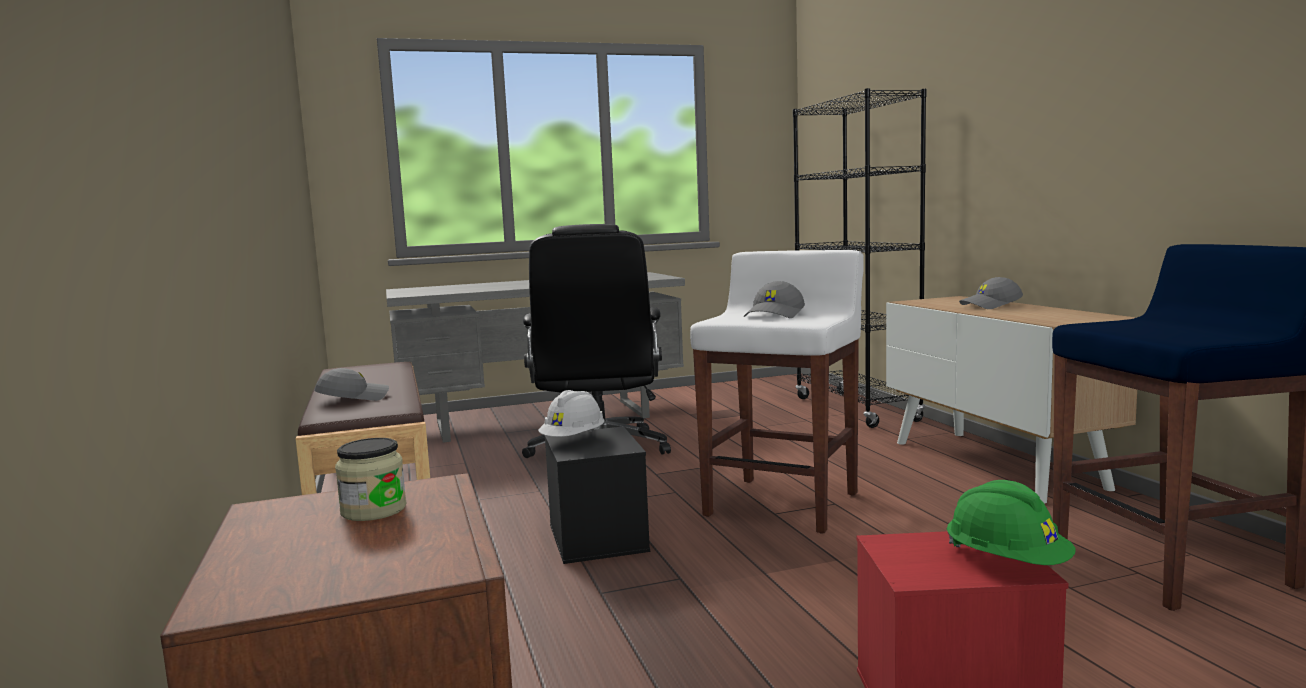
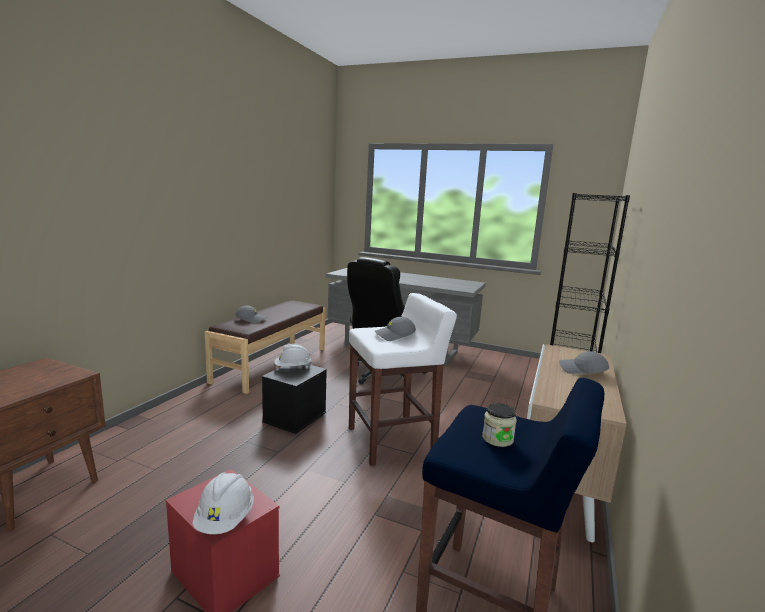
camera: 40 degrees right, 5 degrees up
jar [335,438,407,521] -> jar moved to [482,403,517,447]
green hard hat [947,480,1076,565] -> white hard hat [192,472,254,534]

